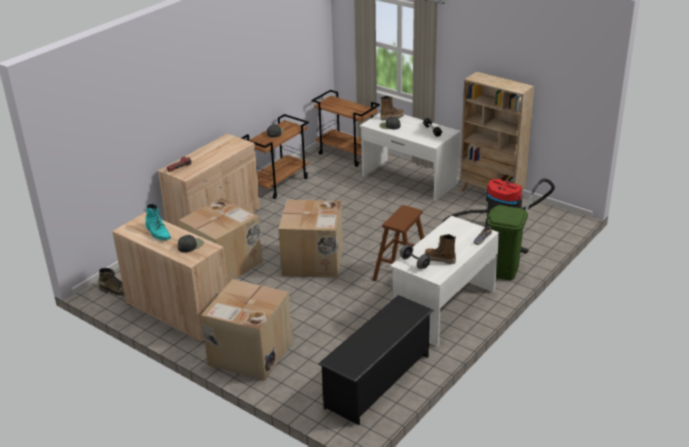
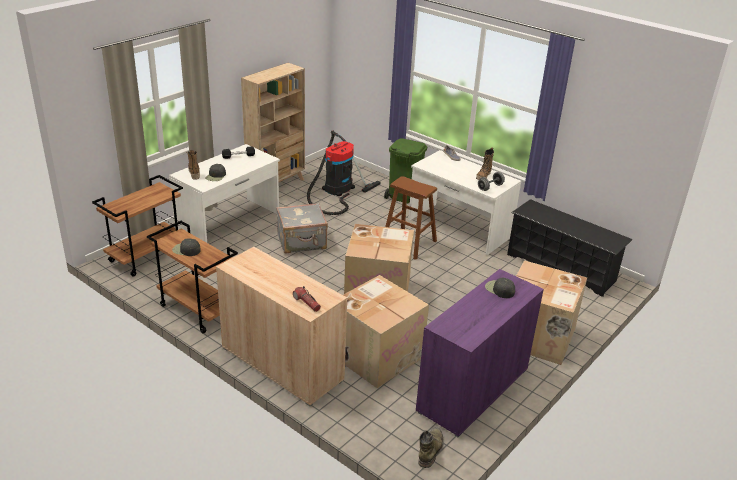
camera: 90 degrees left, 0 degrees up
beige cabinet [112,213,228,343] -> purple cabinet [416,269,544,437]
turquoise boot [145,204,171,241] -> none
none -> grey suitcase [276,203,328,254]

